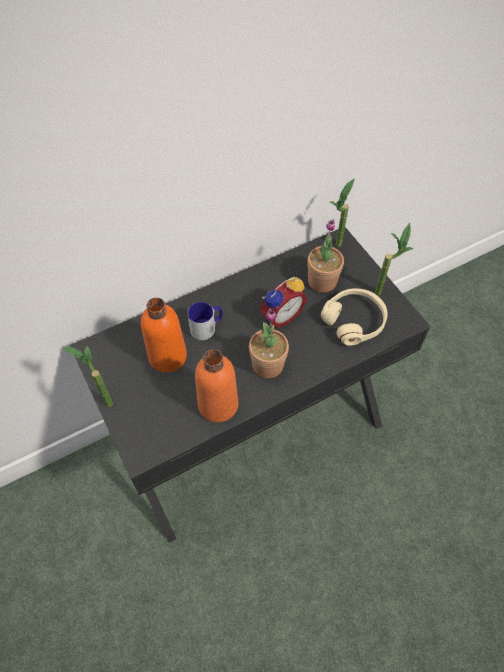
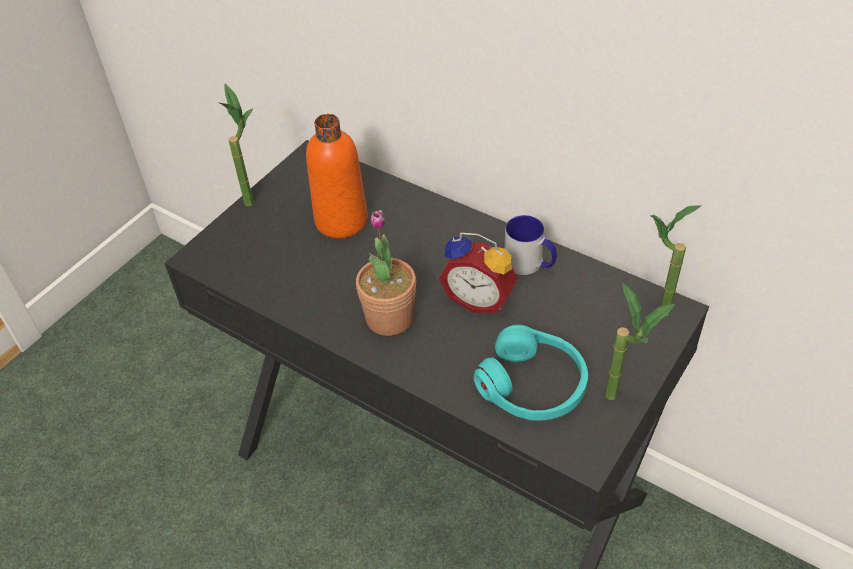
camera: 65 degrees right, 10 degrees down
mug [187,302,223,340] -> mug moved to [505,215,557,275]
orange bottle [195,349,238,423] -> none
potted plant [308,219,344,293] -> none
beige headphones [321,288,387,346] -> turquoise headphones [474,325,588,421]

